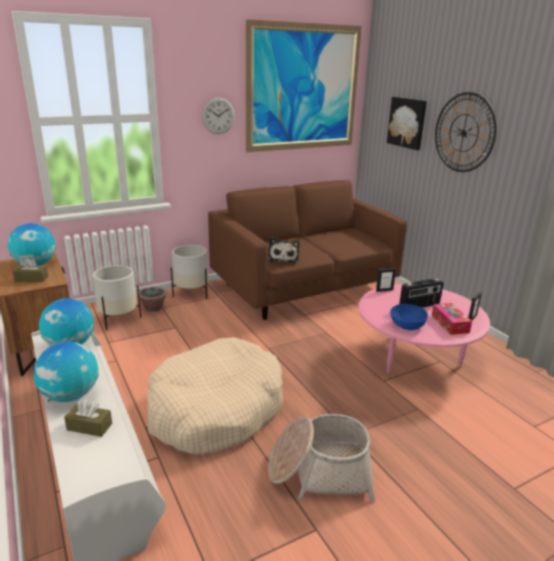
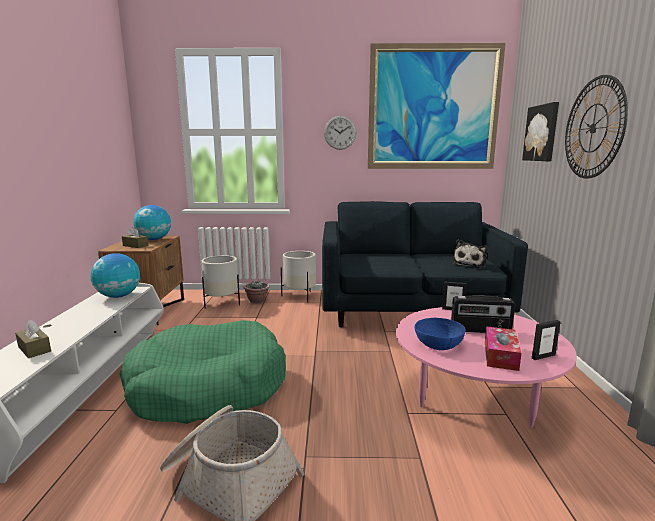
camera: 30 degrees right, 10 degrees down
globe [34,342,99,402] -> none
beige dog bed [147,337,283,455] -> green dog bed [119,320,286,424]
brown sofa [208,180,407,320] -> blue sofa [322,201,528,327]
plush toy [268,237,300,263] -> plush toy moved to [453,239,488,268]

